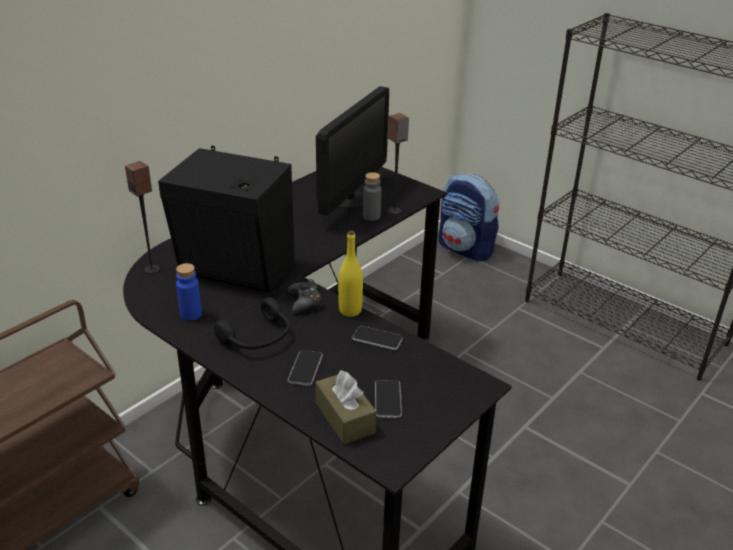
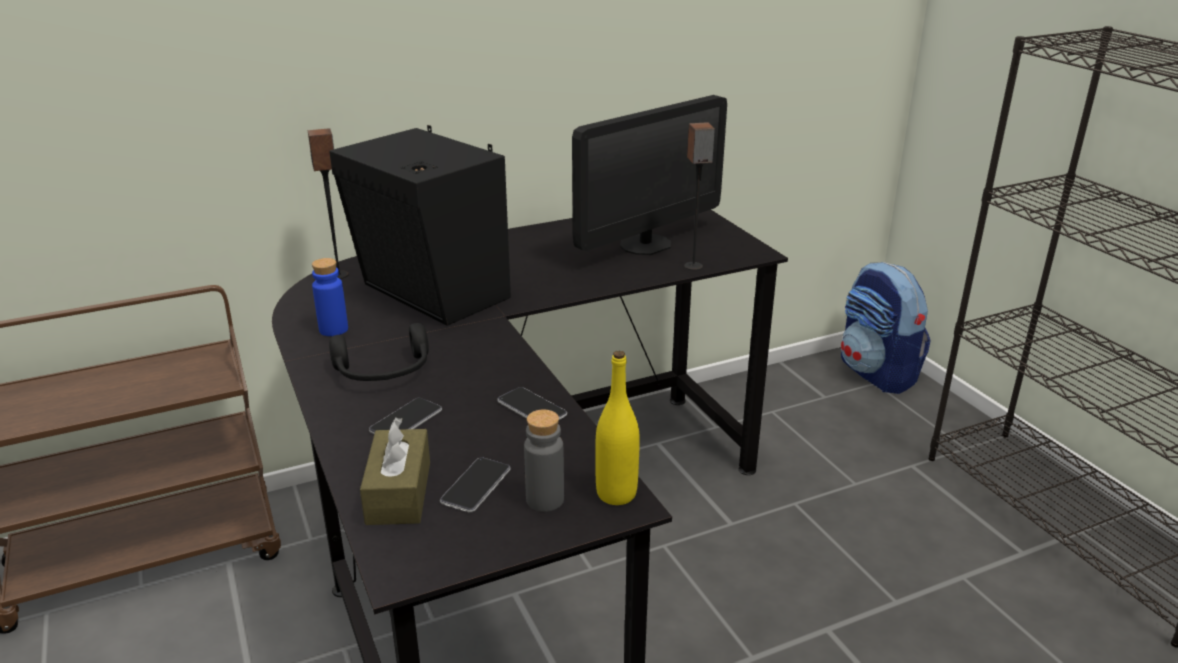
camera: 25 degrees right, 5 degrees down
black game controller [288,279,322,313] -> none
yellow bottle [338,230,363,317] -> yellow bottle moved to [595,351,640,505]
grey bottle [363,172,381,221] -> grey bottle moved to [524,410,564,512]

